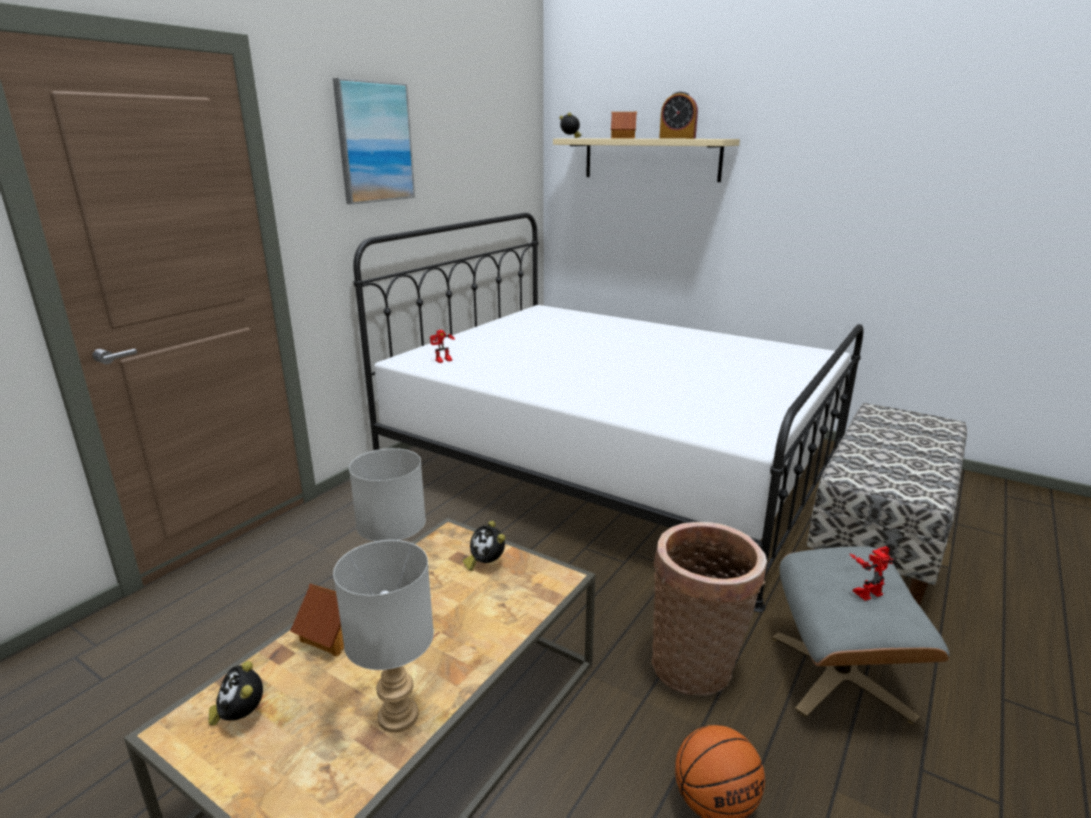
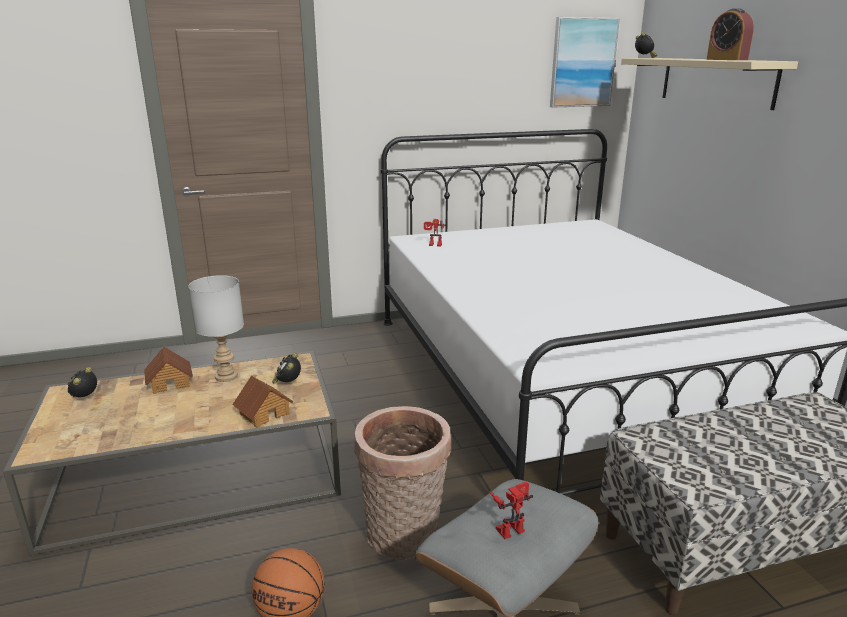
camera: 40 degrees right, 0 degrees up
picture [333,78,415,204] -> picture moved to [550,17,620,108]
grey table lamp [333,540,434,733] -> none
toy house [611,112,637,138] -> toy house moved to [232,375,293,428]
toy robot [850,546,896,601] -> toy robot turned 45 degrees counterclockwise [489,482,533,539]

